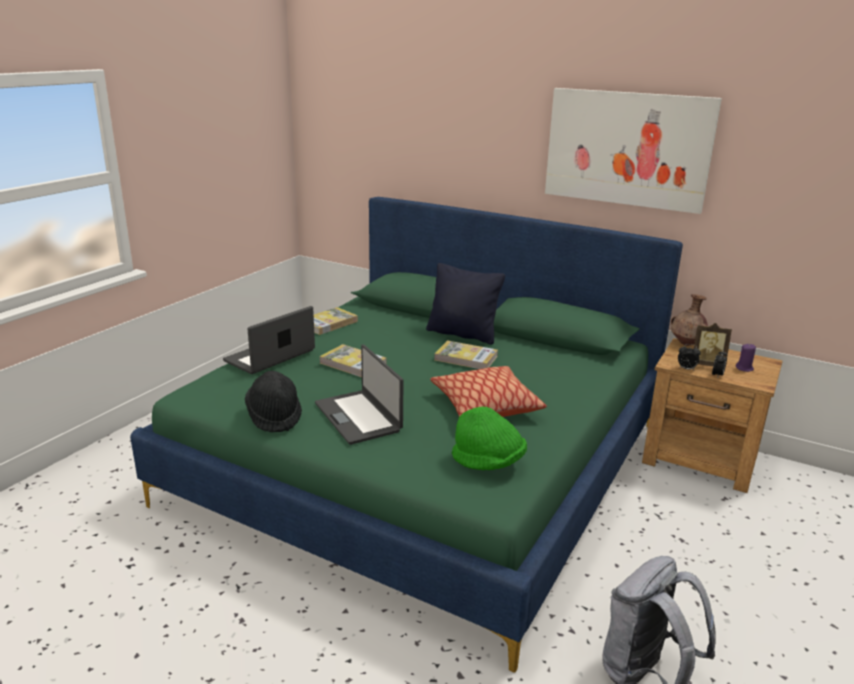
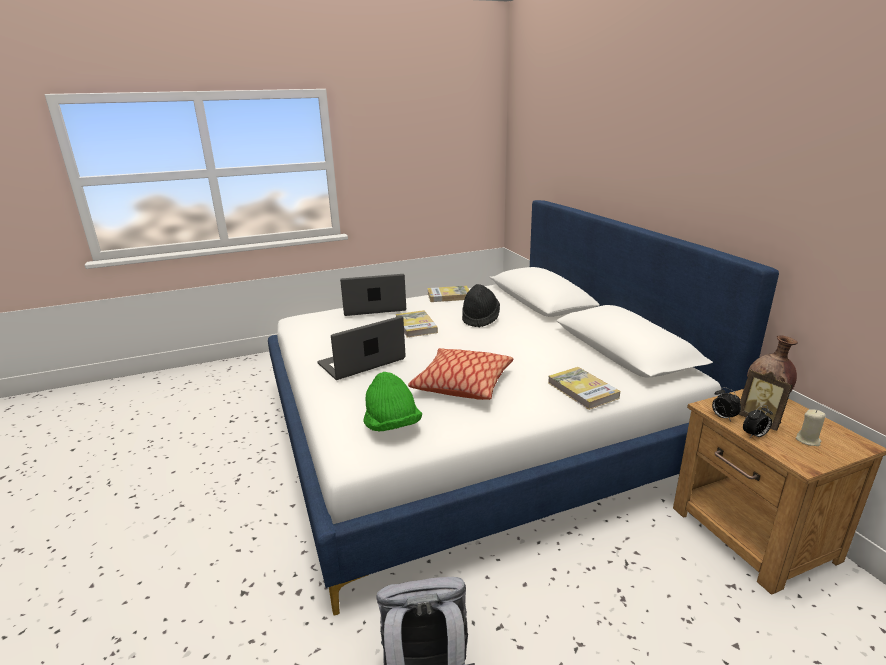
camera: 40 degrees right, 0 degrees up
green bed [130,197,683,673] -> white bed [268,200,779,616]
black hat [245,371,302,433] -> black hat moved to [462,284,500,328]
laptop [315,345,404,445] -> laptop turned 45 degrees clockwise [317,316,406,380]
black pillow [426,263,505,345] -> none
book [434,341,498,369] -> book moved to [548,367,620,410]
picture [545,88,722,214] -> none
purple candle [736,344,756,372] -> beige candle [796,409,825,446]

